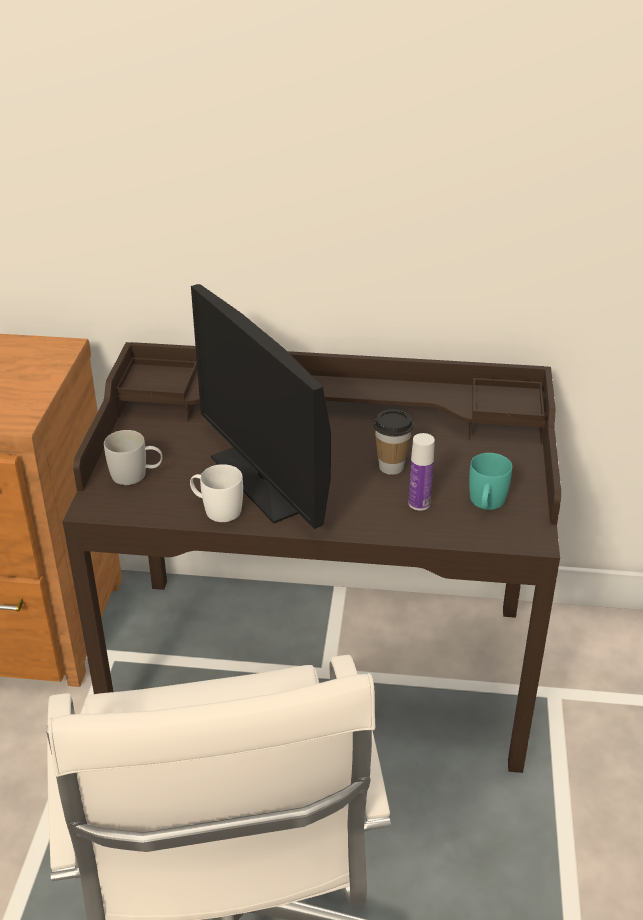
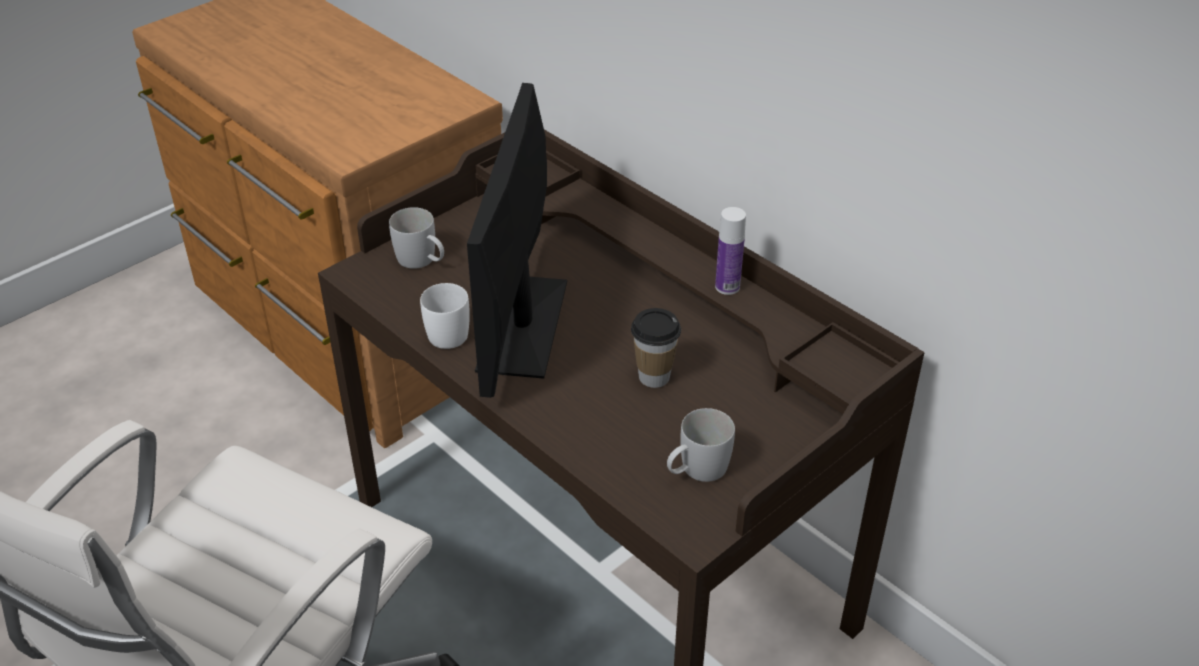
camera: 40 degrees right, 5 degrees up
bottle [409,433,435,511] -> bottle moved to [715,207,746,295]
turquoise mug [469,453,512,510] -> white mug [667,408,735,482]

